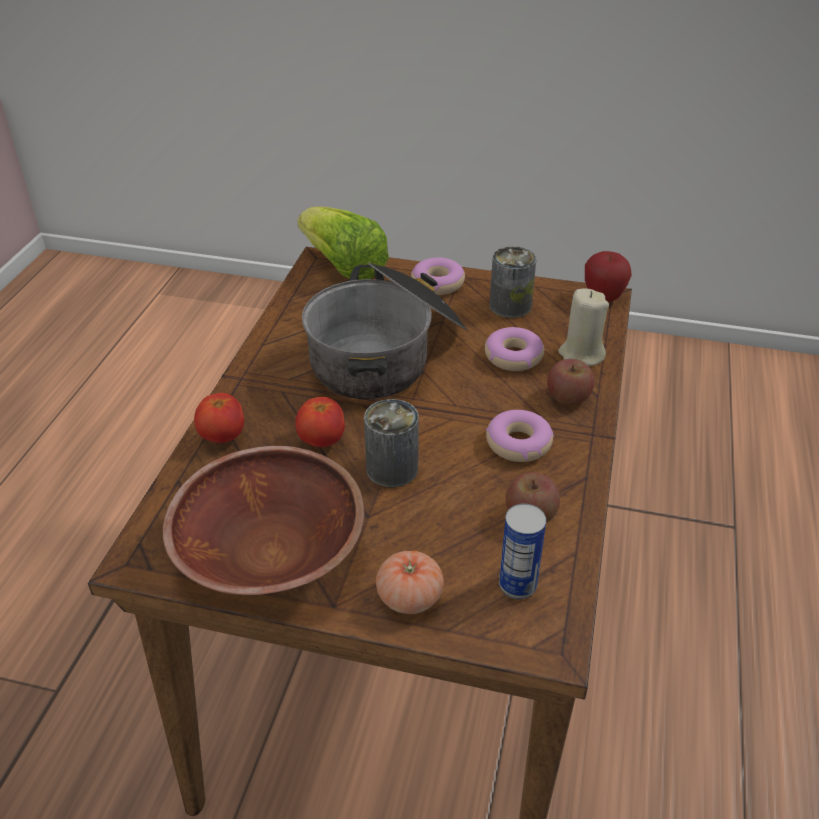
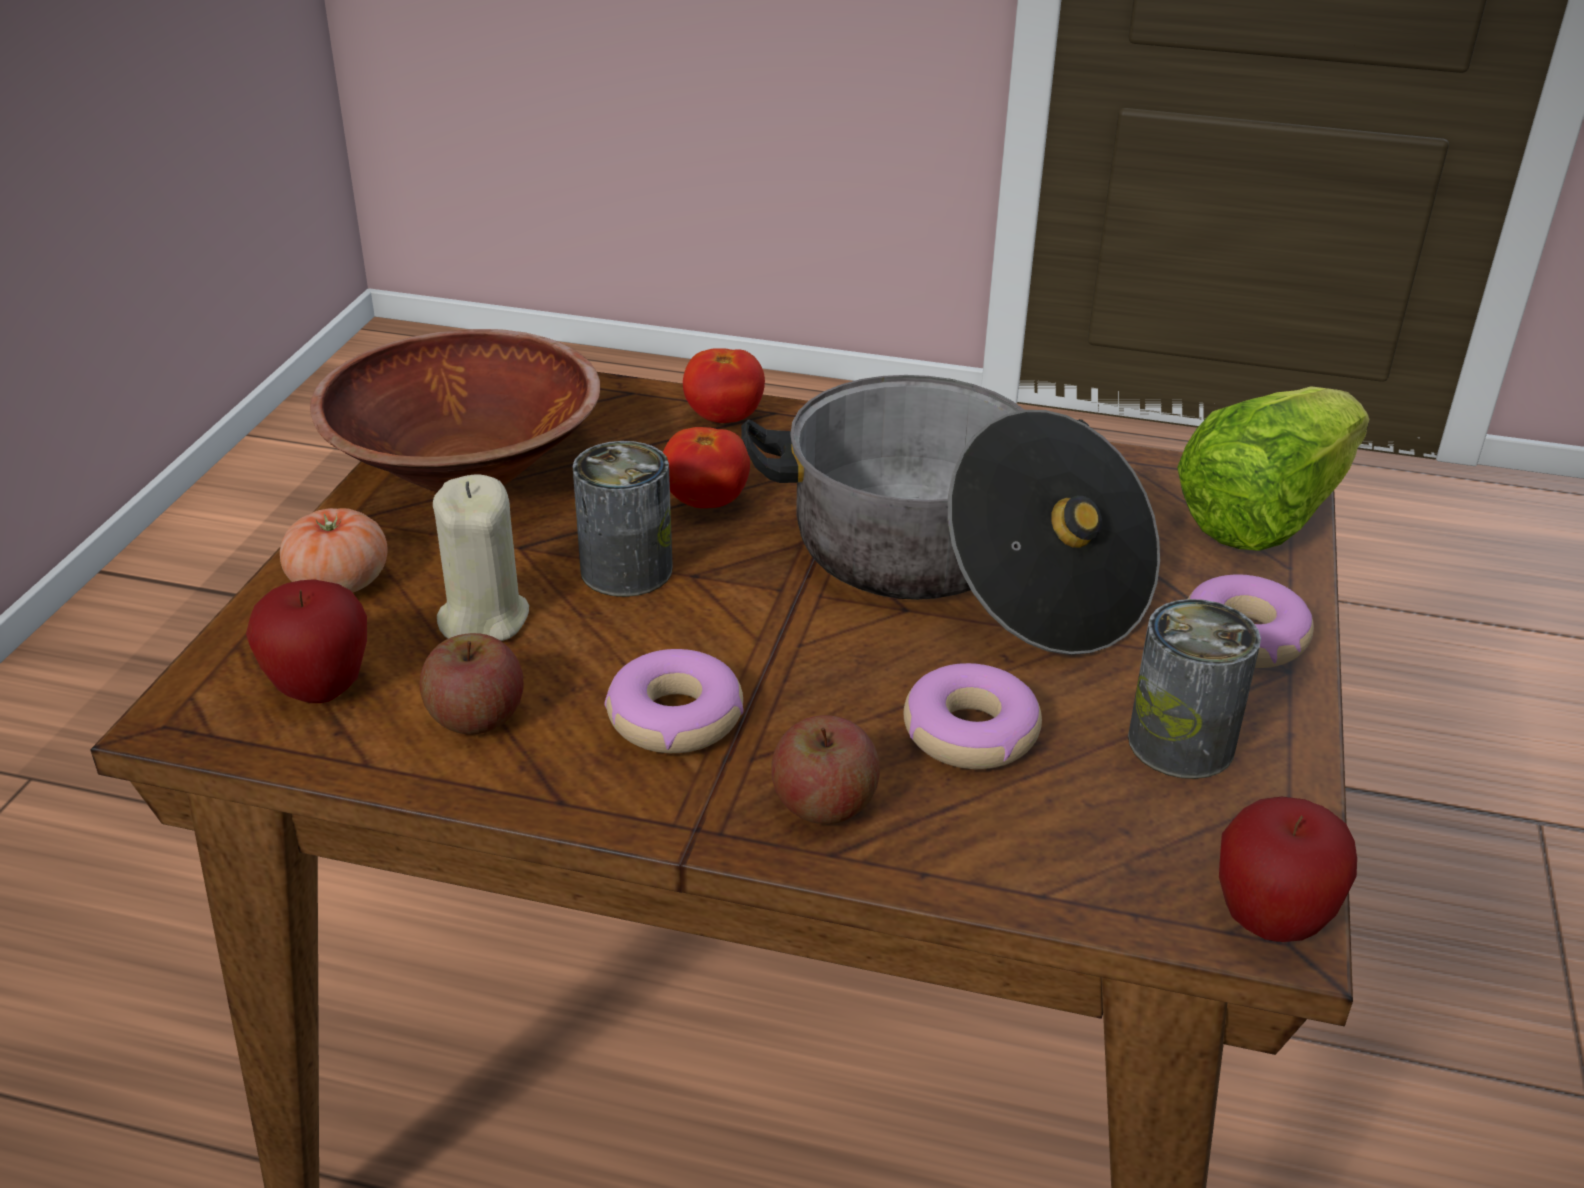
camera: 90 degrees right, 5 degrees down
can [499,504,546,599] -> apple [246,579,367,703]
beige candle [558,288,609,366] -> beige candle moved to [433,475,529,641]

